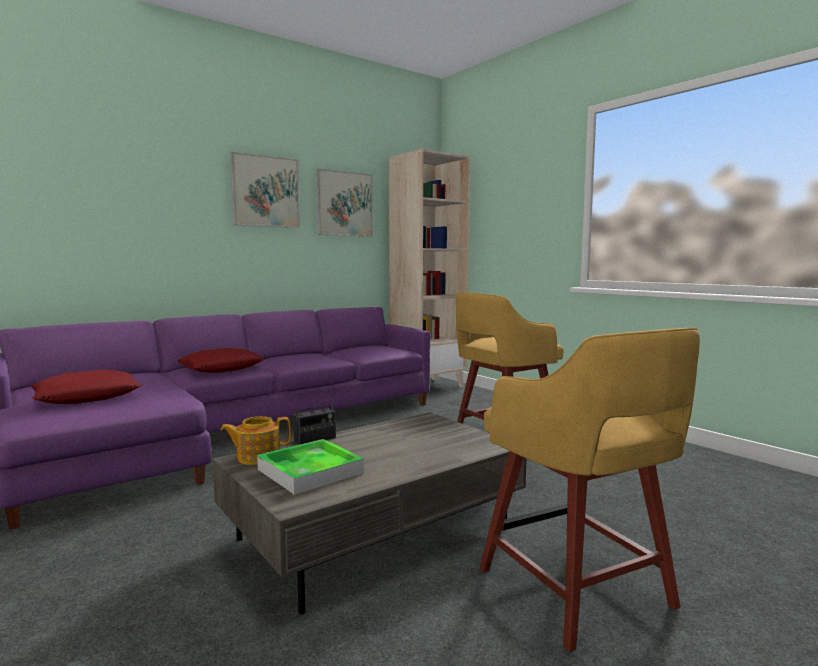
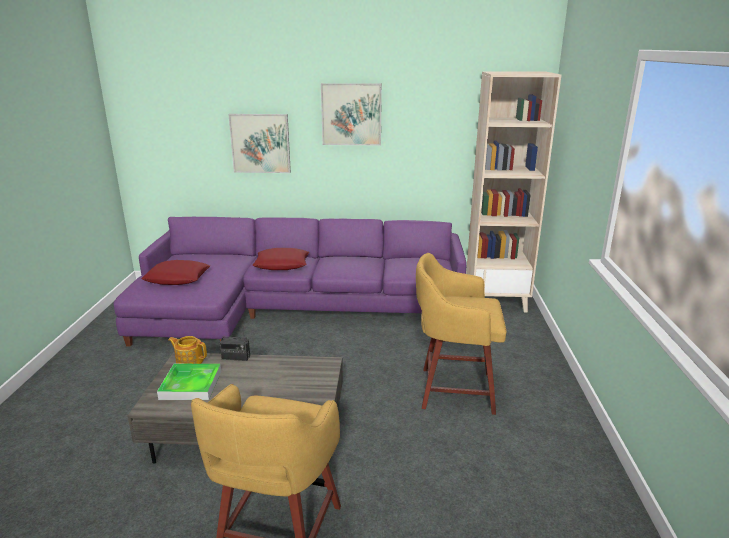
camera: 40 degrees right, 15 degrees up
picture [316,168,373,237] -> picture moved to [228,114,291,173]

